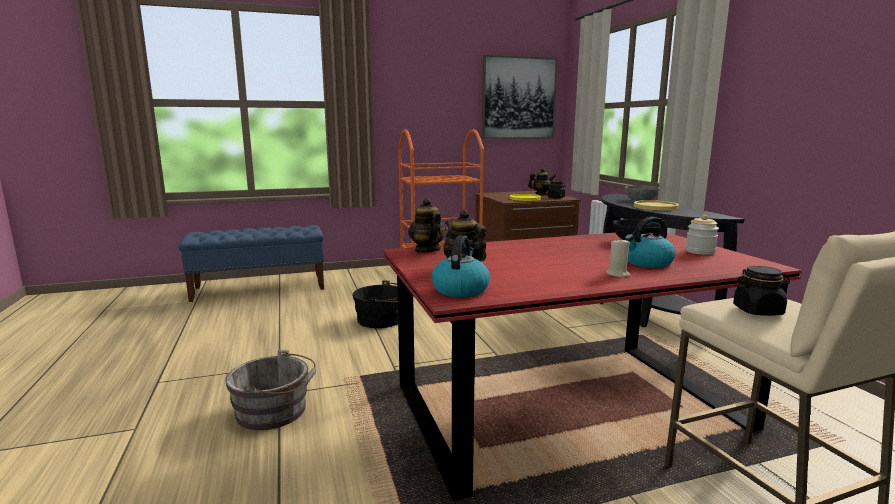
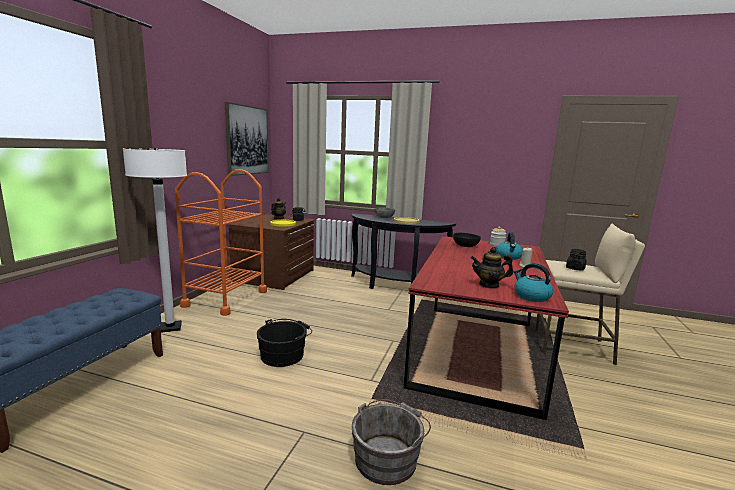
camera: 55 degrees left, 0 degrees up
teapot [408,198,446,253] -> none
none -> white floor lamp [122,148,187,333]

